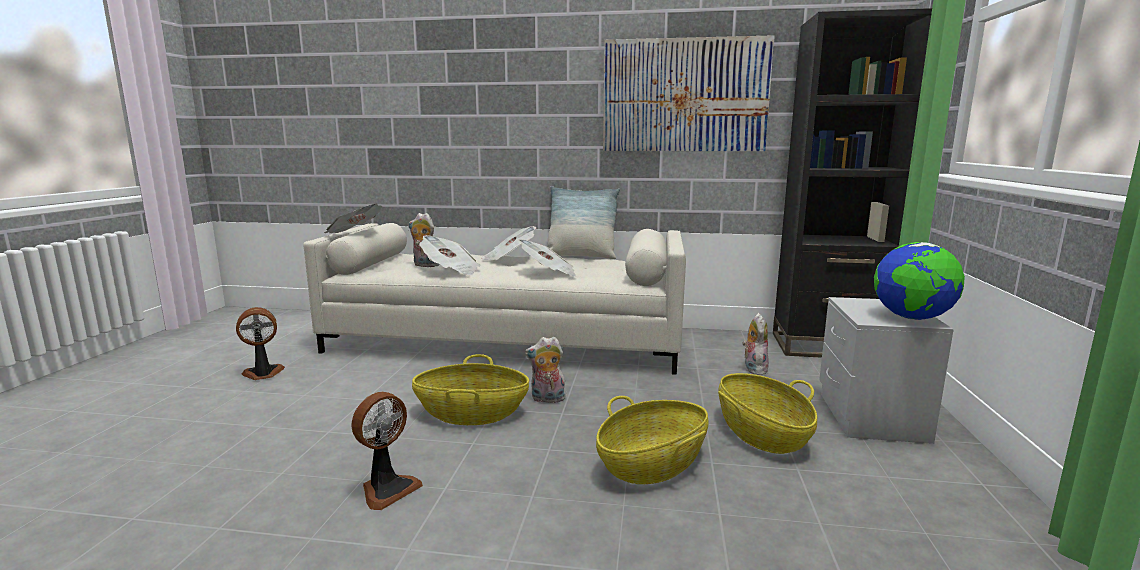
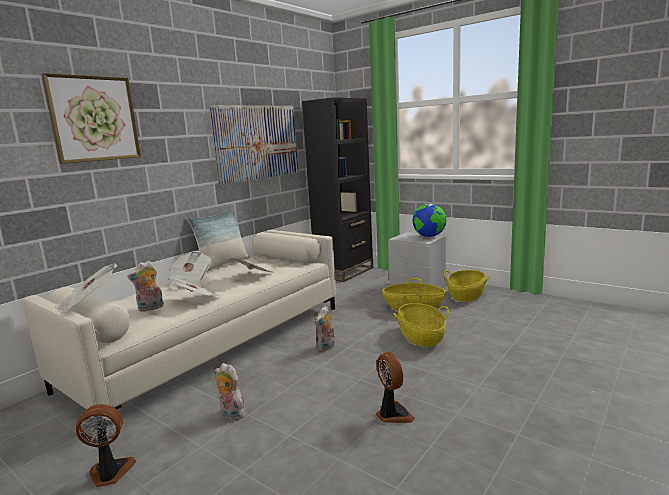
camera: 60 degrees left, 0 degrees up
fan [236,307,285,380] -> fan turned 75 degrees clockwise [76,404,136,487]
basket [412,354,529,425] -> basket moved to [444,270,491,302]
plush toy [742,313,769,375] -> plush toy moved to [215,363,246,420]
none -> picture [41,73,141,164]

